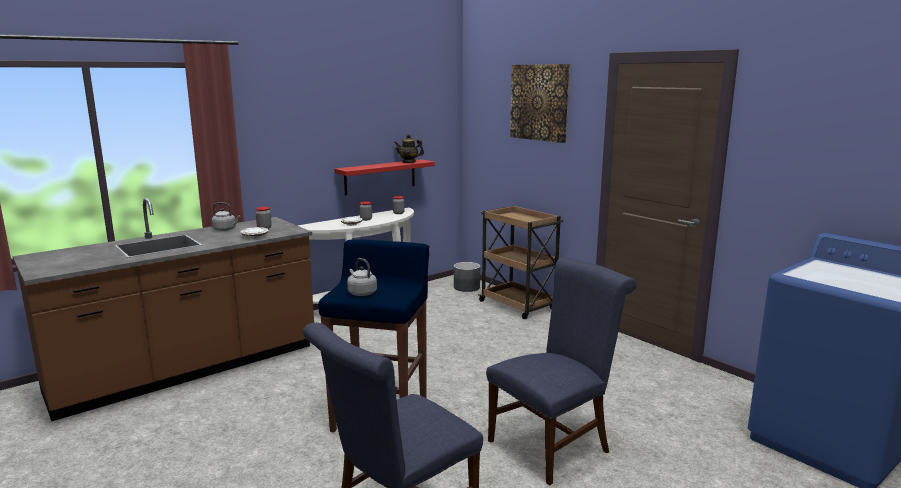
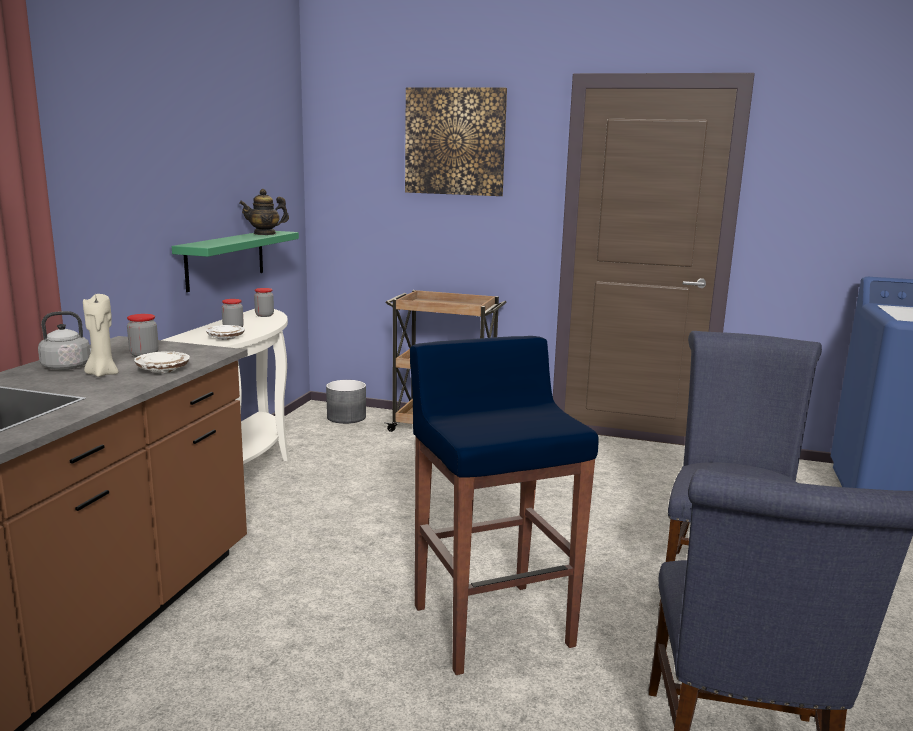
camera: 35 degrees left, 0 degrees up
red shelf [334,159,435,196] -> green shelf [172,231,299,292]
grey kettle [347,258,377,296] -> none
none -> beige candle [83,293,119,377]

